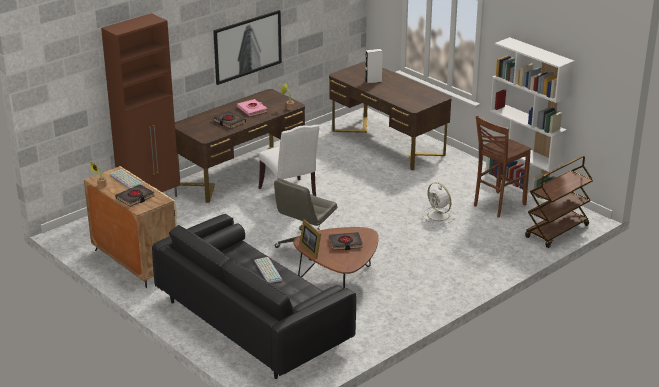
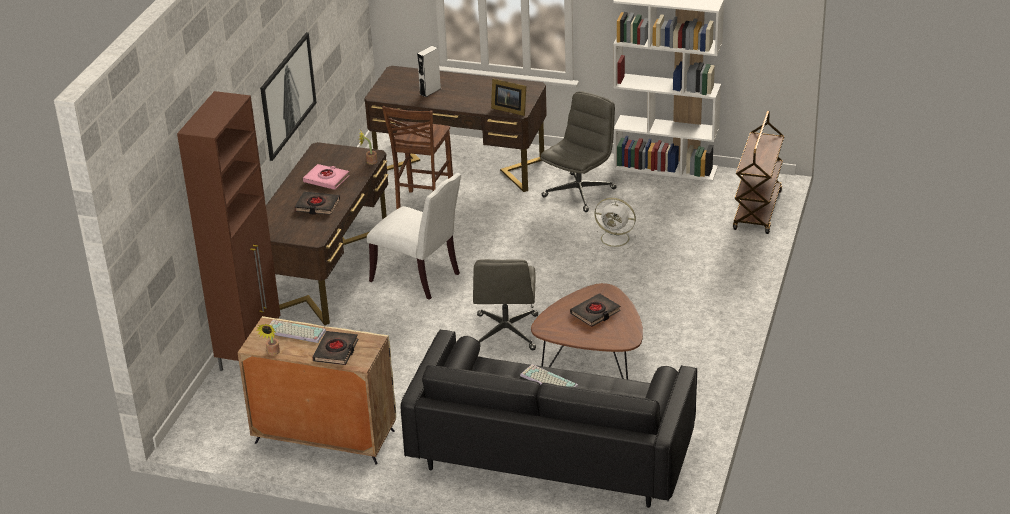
camera: 30 degrees left, 5 degrees up
picture frame [300,219,321,259] -> picture frame moved to [491,79,526,116]
brown stool [474,115,531,218] -> brown stool moved to [382,106,453,209]
none -> grey office chair [540,91,616,212]

